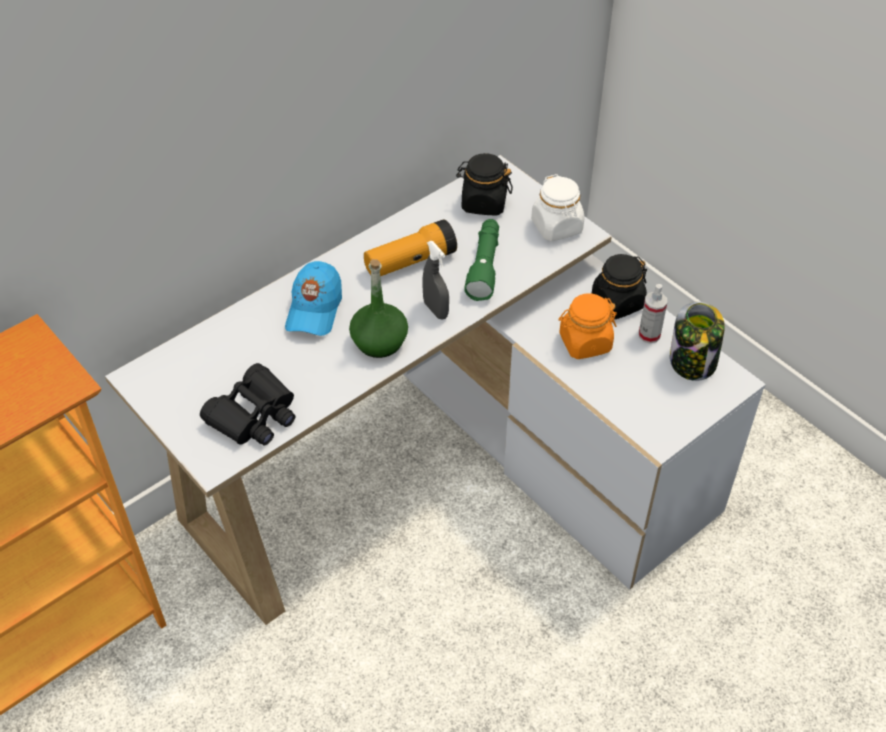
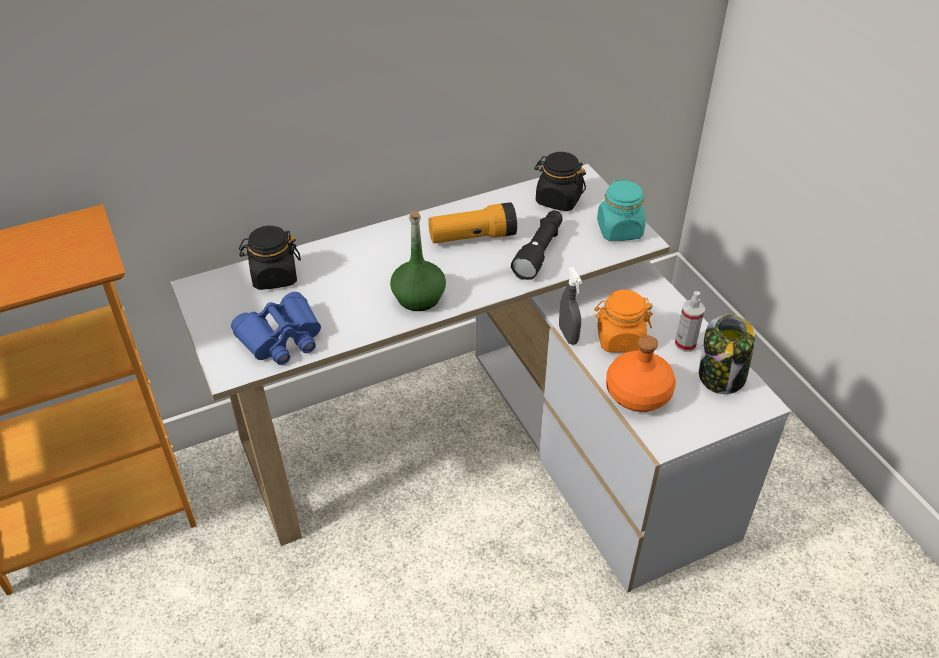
camera: 15 degrees right, 5 degrees down
black binoculars [200,363,295,445] -> blue binoculars [231,292,321,365]
blue cap [285,261,342,336] -> none
grey spray bottle [422,241,449,319] -> grey spray bottle moved to [559,267,582,345]
green flashlight [464,219,499,301] -> black flashlight [511,210,563,280]
white jar [531,174,585,241] -> turquoise jar [597,179,646,241]
black jar [591,254,647,319] -> black jar moved to [239,226,301,290]
none -> orange bottle [606,335,676,412]

